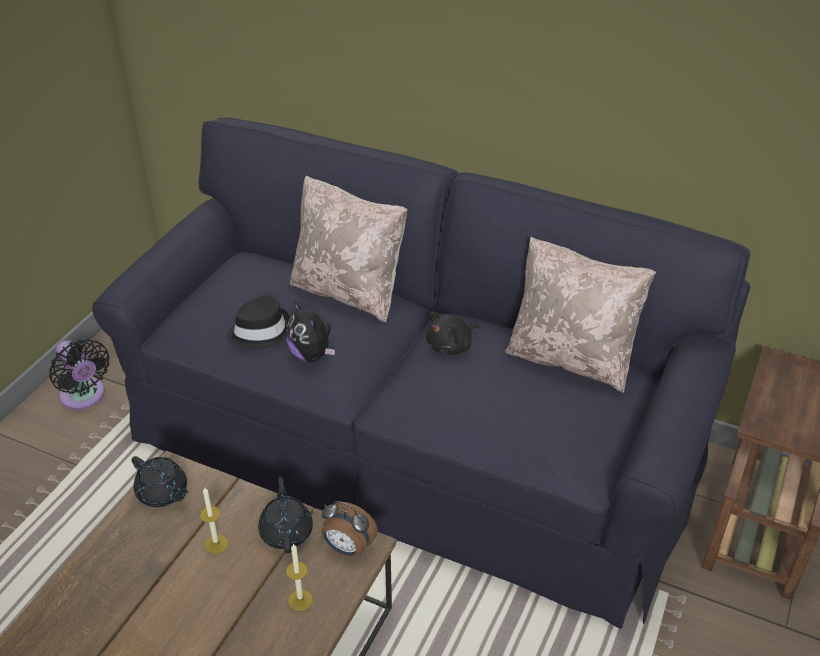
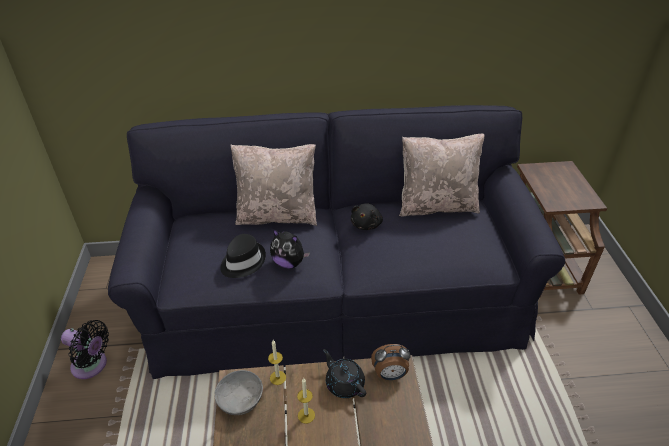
camera: 30 degrees left, 0 degrees up
black teapot [131,456,188,507] -> grey bowl [214,370,263,415]
candle [286,543,313,611] -> candle moved to [268,340,286,385]

